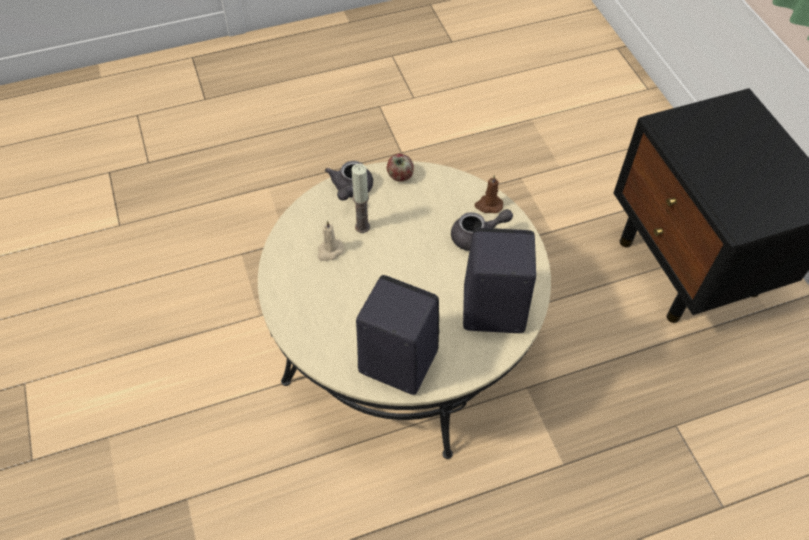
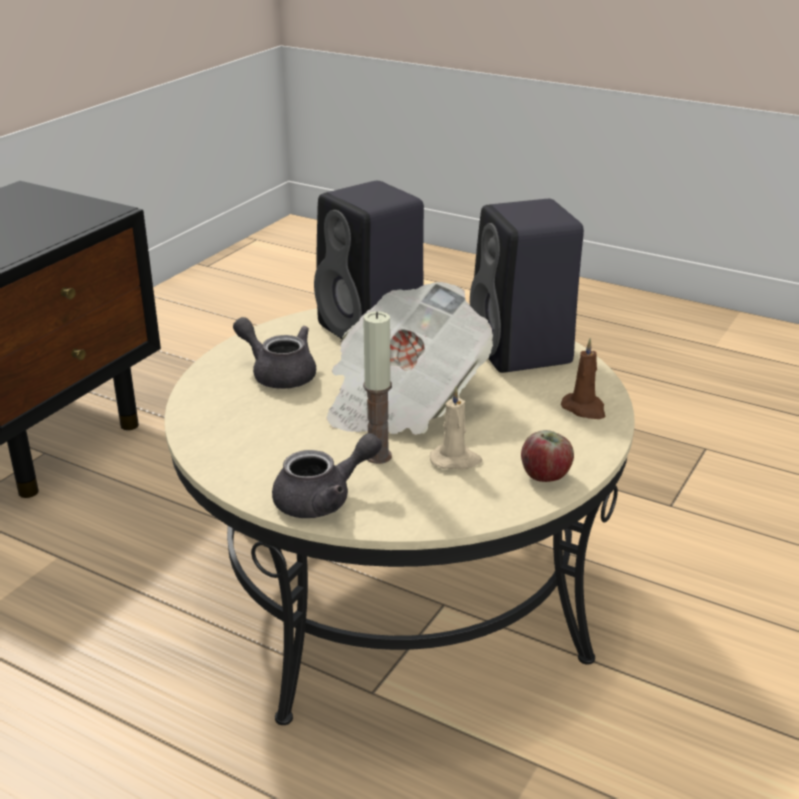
camera: 130 degrees left, 25 degrees down
apple [387,154,414,182] -> apple moved to [521,430,574,482]
brown candle [474,175,503,213] -> brown candle moved to [561,338,605,419]
none -> newspaper [327,282,493,435]

